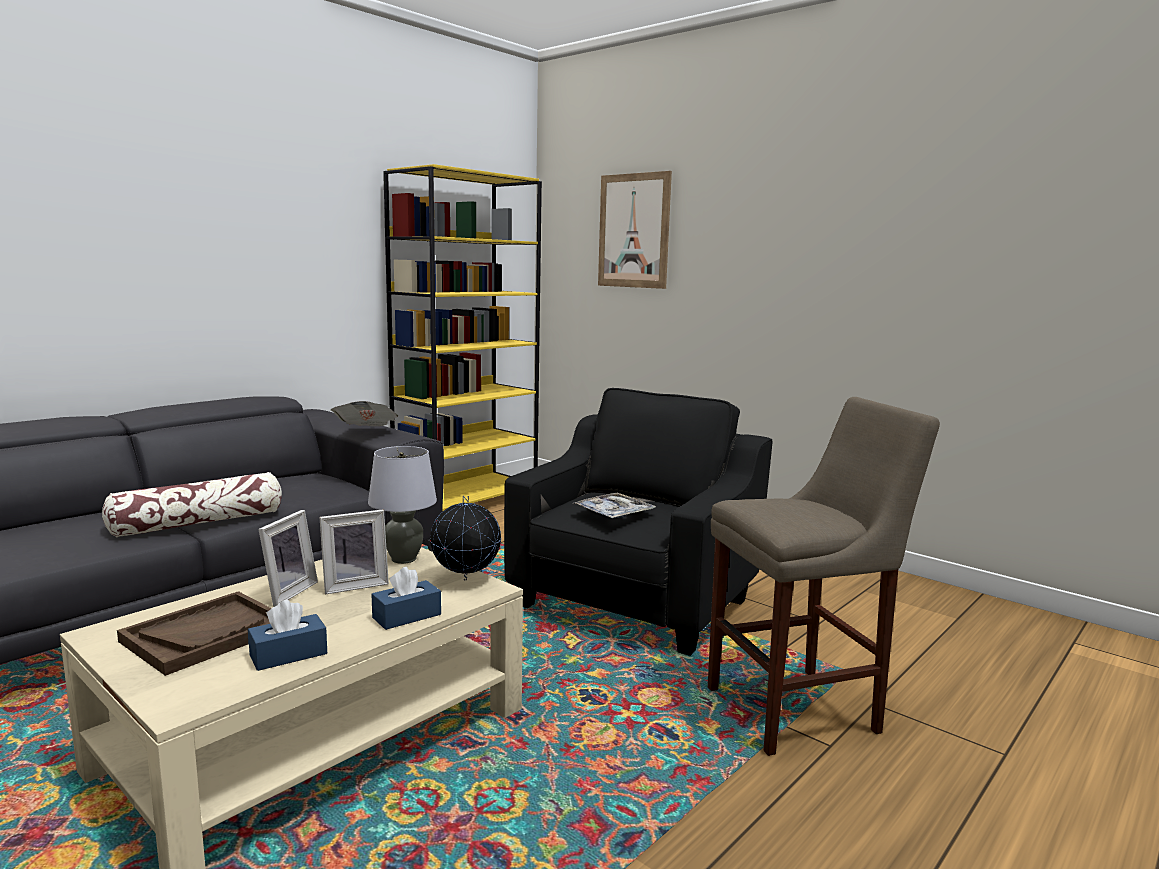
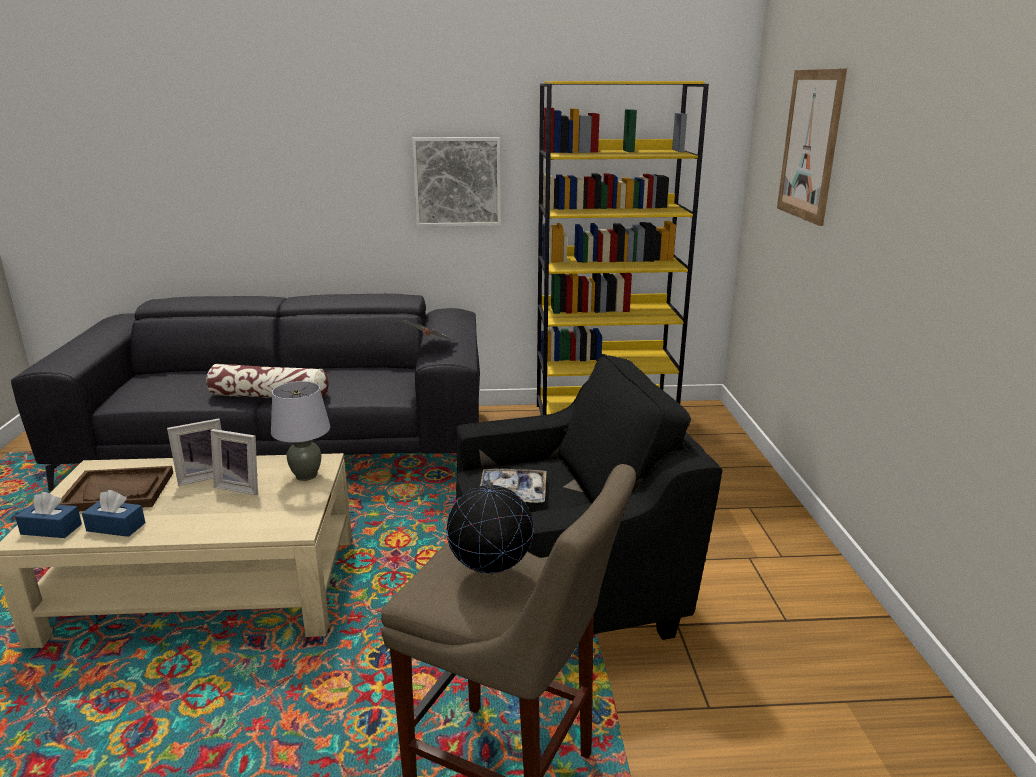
camera: 45 degrees right, 10 degrees up
blue tissue box [371,567,441,630] -> blue tissue box moved to [15,492,82,538]
globe [430,496,501,580] -> globe moved to [446,480,534,575]
none -> picture [412,137,501,227]

